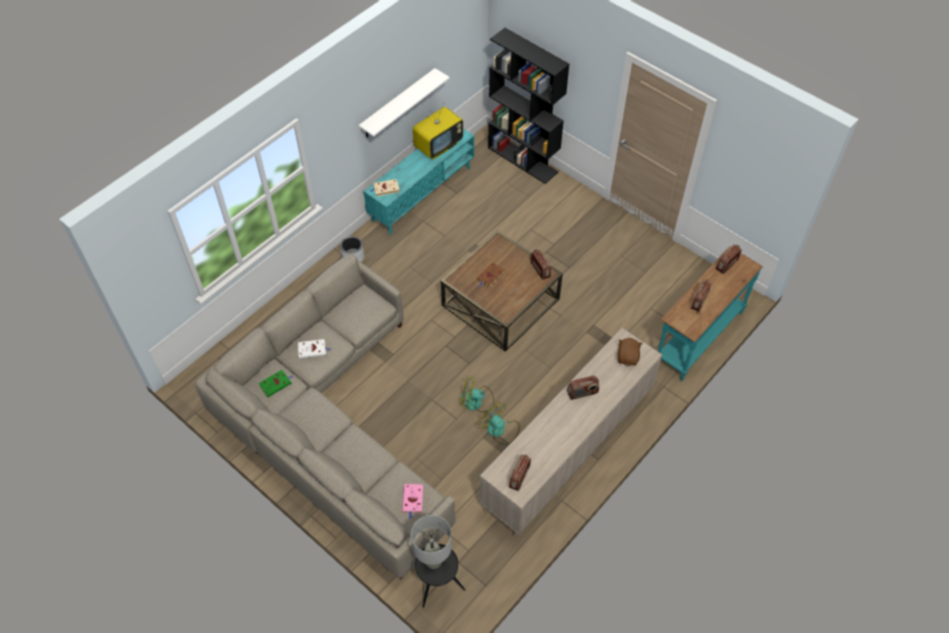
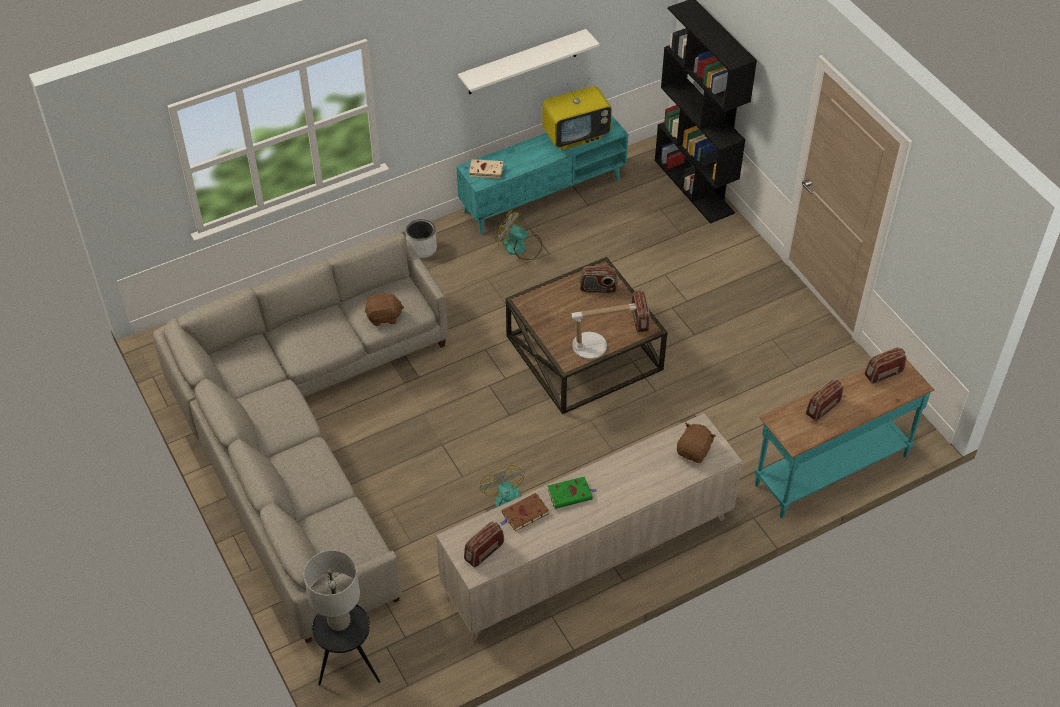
camera: 20 degrees right, 5 degrees down
green book [258,370,292,397] -> green book moved to [548,476,597,509]
white book [298,339,331,359] -> none
pink book [402,484,423,519] -> none
fan [461,375,494,412] -> fan moved to [496,209,542,260]
brown book [476,262,505,288] -> brown book moved to [500,493,549,531]
radio [567,375,599,400] -> radio moved to [579,266,618,293]
none -> brown plush toy [365,290,404,326]
none -> table lamp [571,303,636,359]

